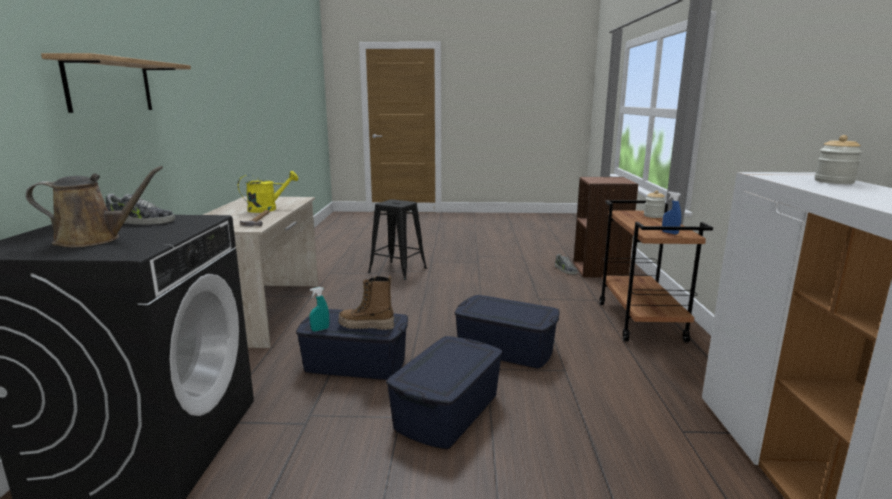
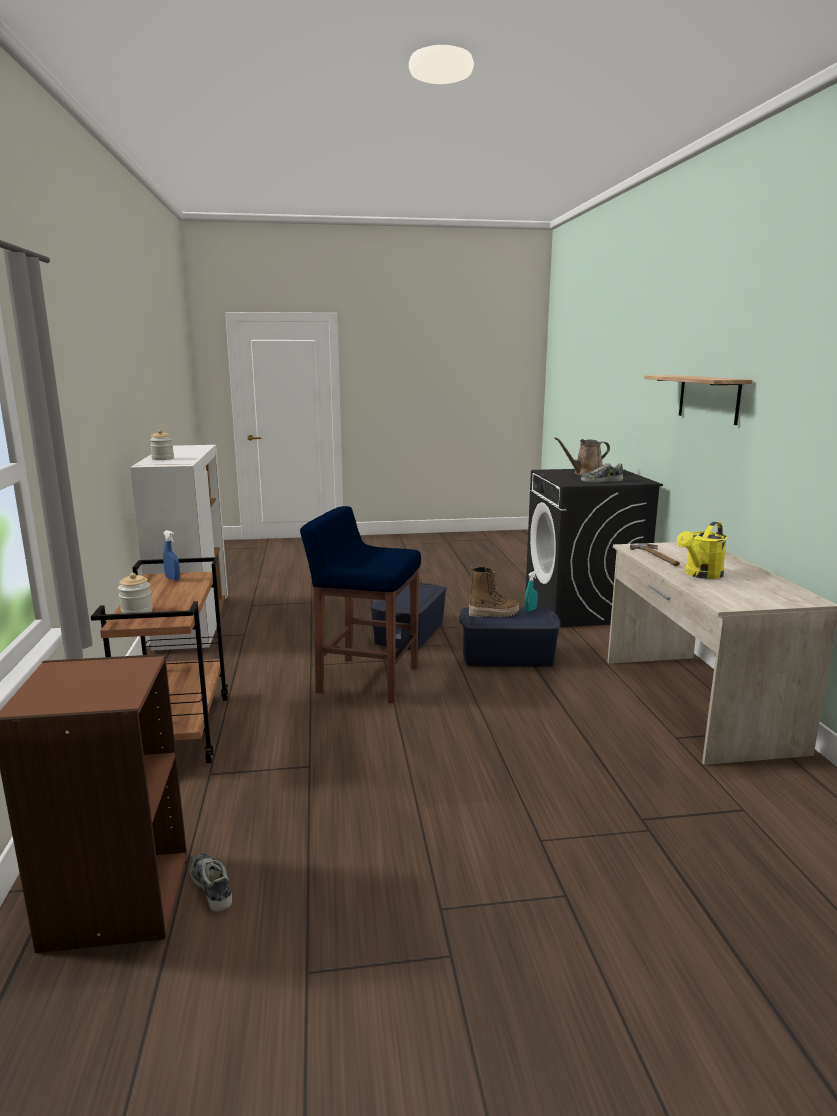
camera: 170 degrees right, 0 degrees up
black stool [368,199,427,280] -> none
blue storage box [455,295,560,369] -> blue stool [300,506,421,703]

